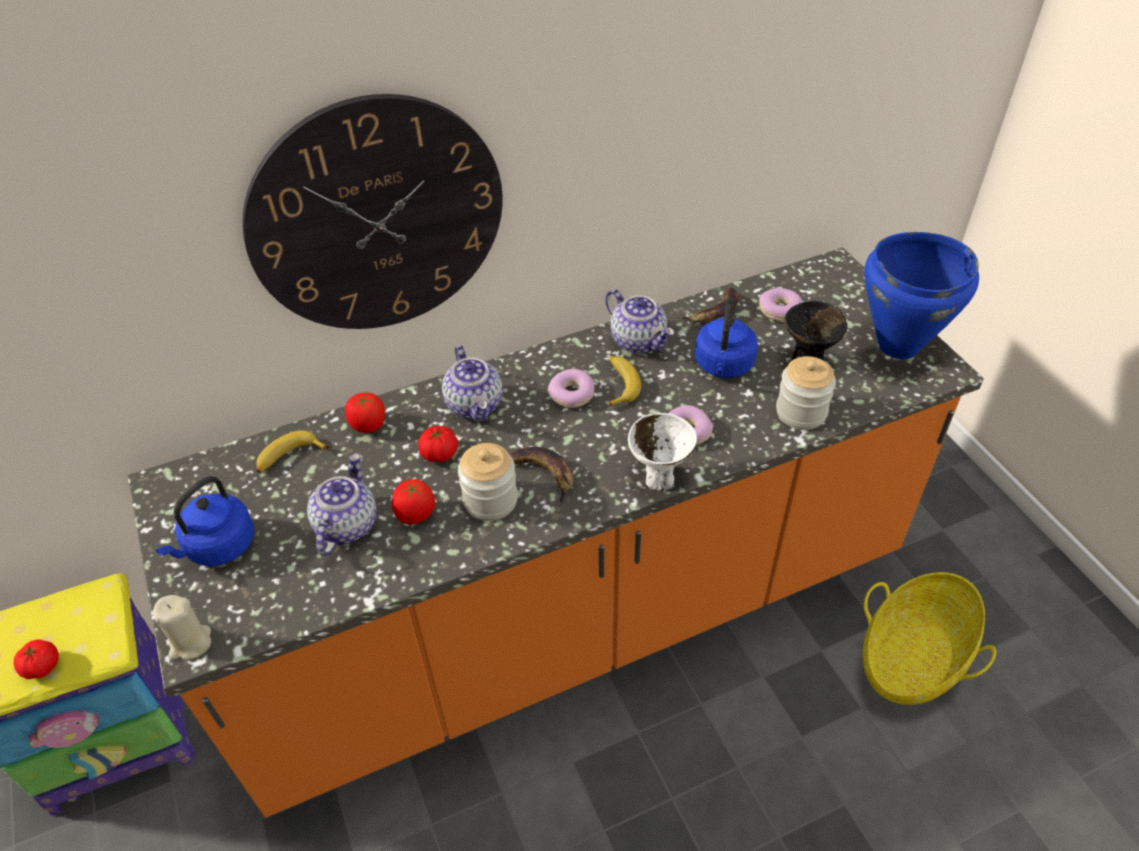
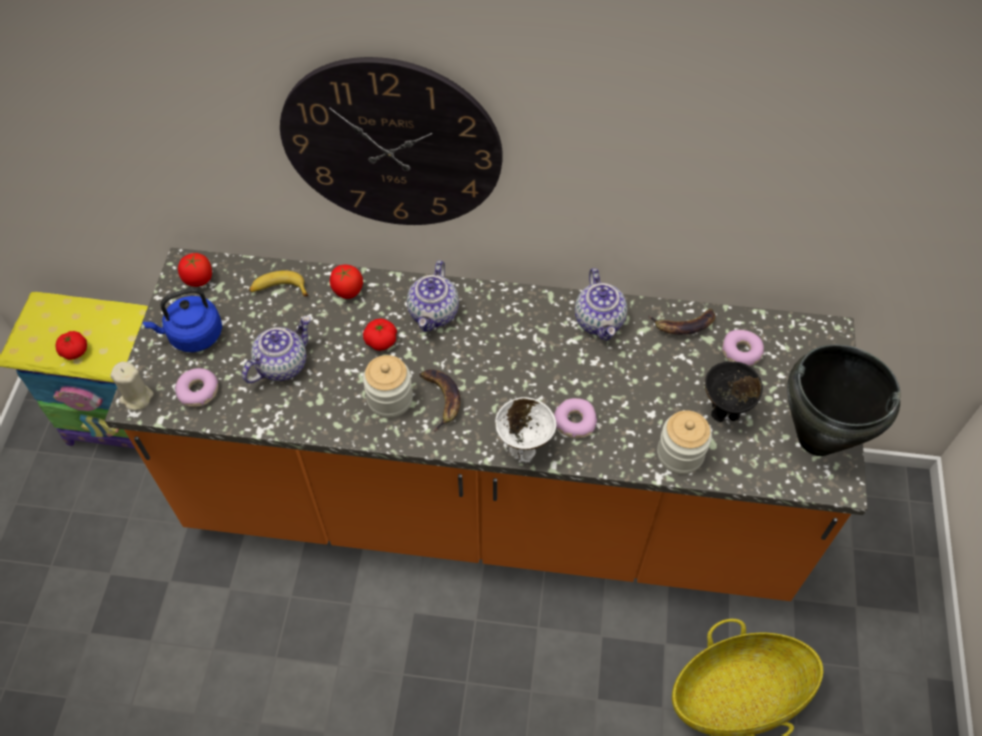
camera: 30 degrees right, 10 degrees up
tomato [392,479,435,525] -> tomato moved to [178,253,212,287]
donut [548,369,595,408] -> donut moved to [175,368,218,407]
banana [609,356,641,407] -> none
blue kettle [695,297,758,378] -> none
blue cooking pot [864,232,979,359] -> black cooking pot [787,344,901,456]

